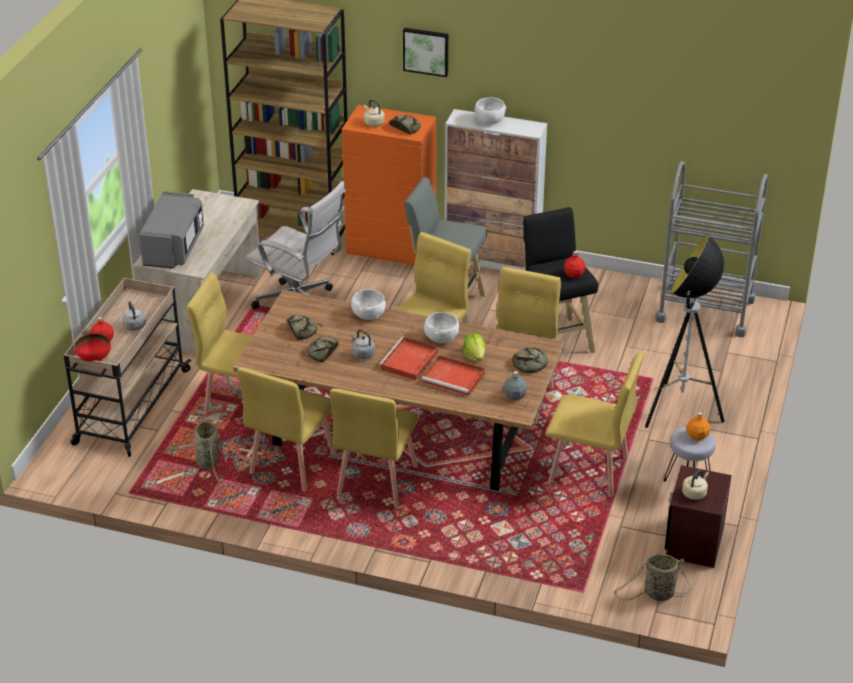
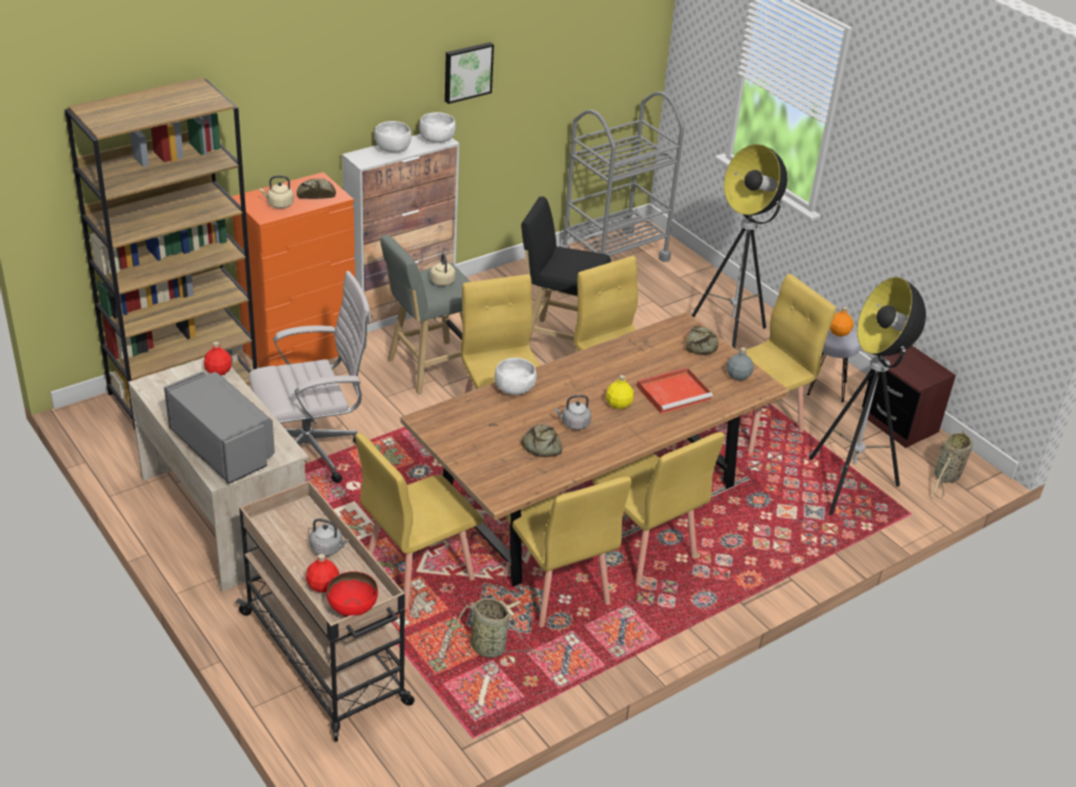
camera: 55 degrees left, 0 degrees up
bread [287,315,317,340] -> none
red tray [379,337,438,380] -> yellow bottle [606,375,634,409]
picture [403,28,448,77] -> picture moved to [445,42,494,104]
white bowl [424,312,459,343] -> white bowl moved to [419,112,456,143]
lettuce [463,333,485,361] -> none
red bottle [564,251,585,278] -> red bottle moved to [204,342,232,375]
beige kettle [682,469,709,500] -> beige kettle moved to [430,253,455,286]
none -> floor lamp [809,277,926,515]

